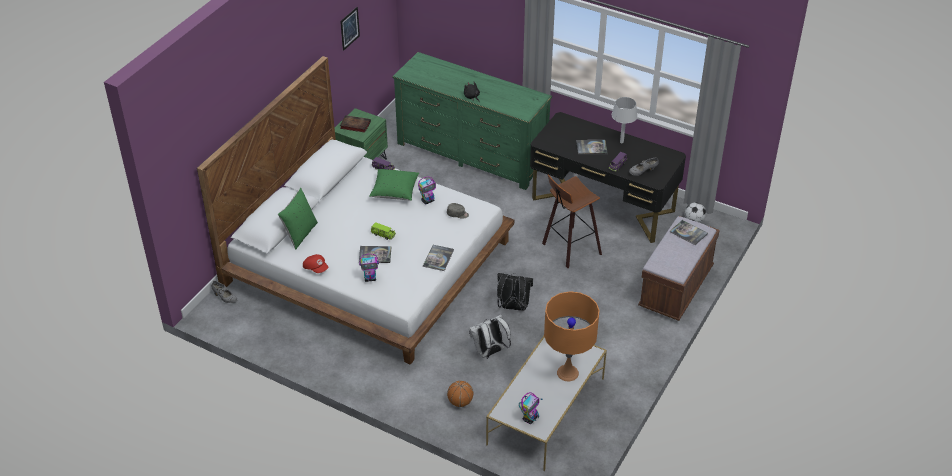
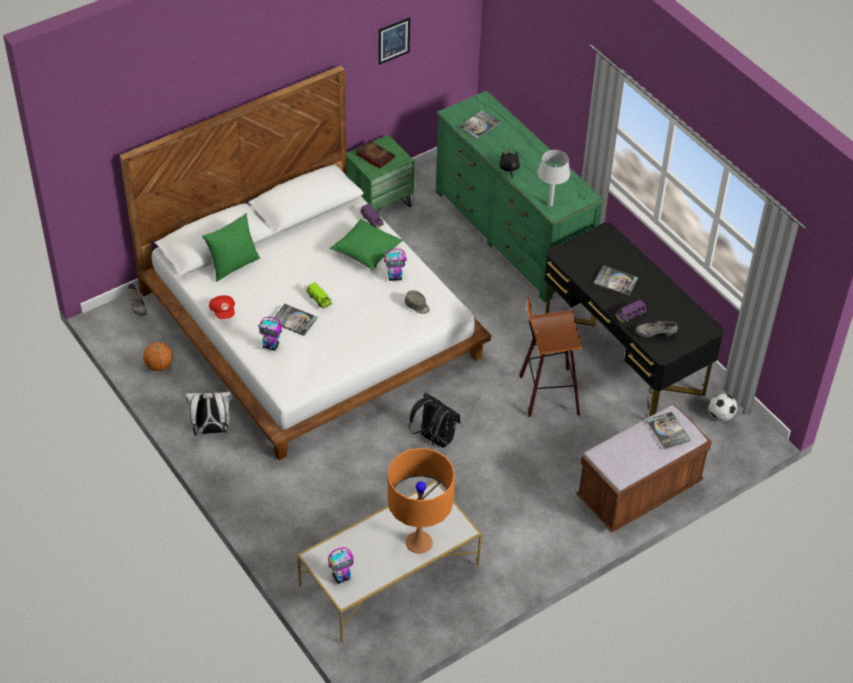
camera: 25 degrees right, 5 degrees up
book [423,245,454,271] -> book moved to [458,110,500,140]
basketball [447,381,474,407] -> basketball moved to [143,342,173,371]
white backpack [469,315,511,359] -> white backpack moved to [185,391,232,436]
grey table lamp [612,97,637,143] -> grey table lamp moved to [537,150,570,207]

